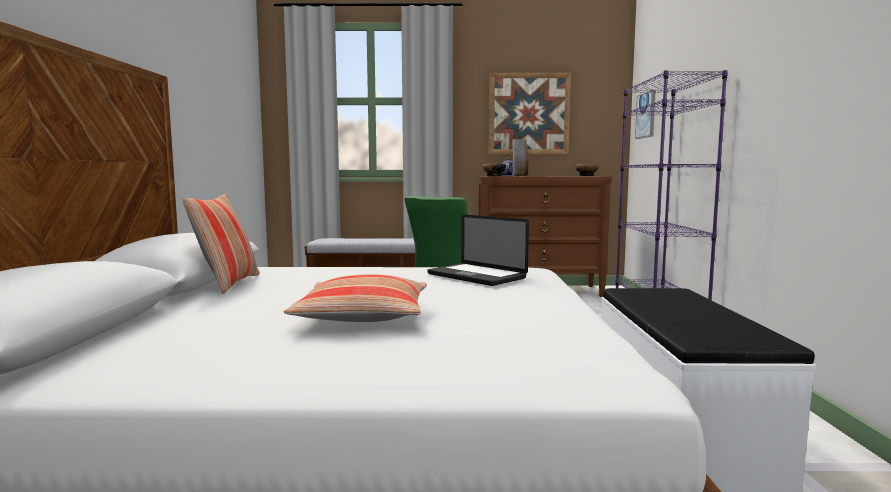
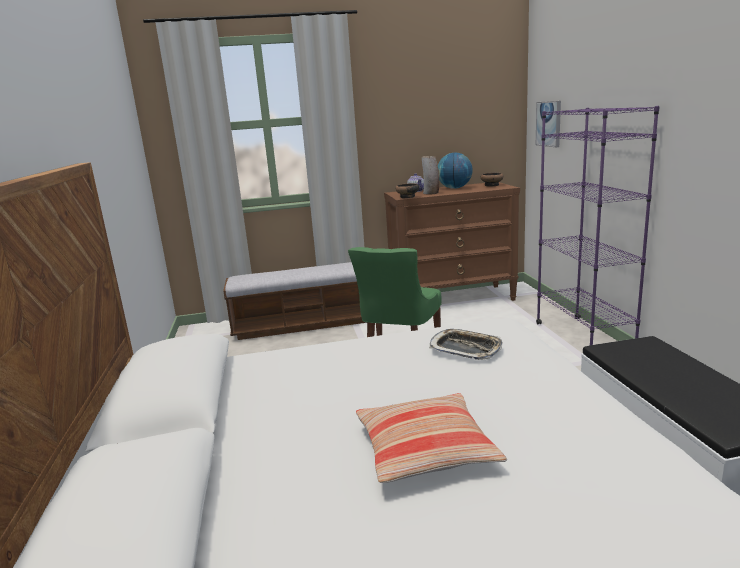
camera: 10 degrees left, 10 degrees up
pillow [183,194,260,294] -> none
laptop [427,215,529,286] -> tray [430,329,503,360]
picture [489,73,571,154] -> none
none -> globe [438,153,473,189]

